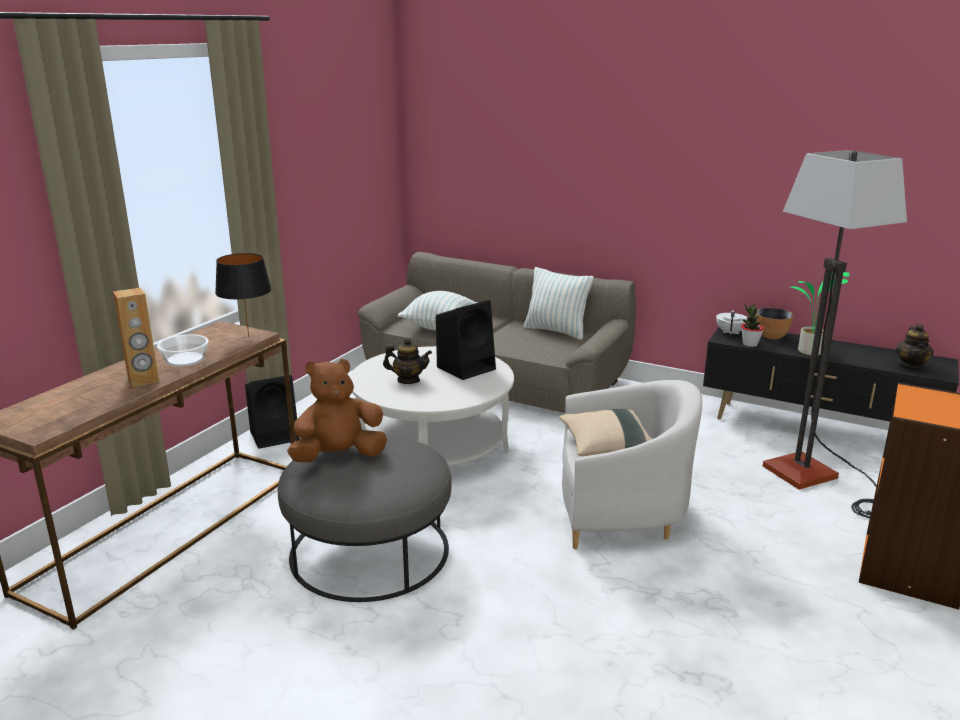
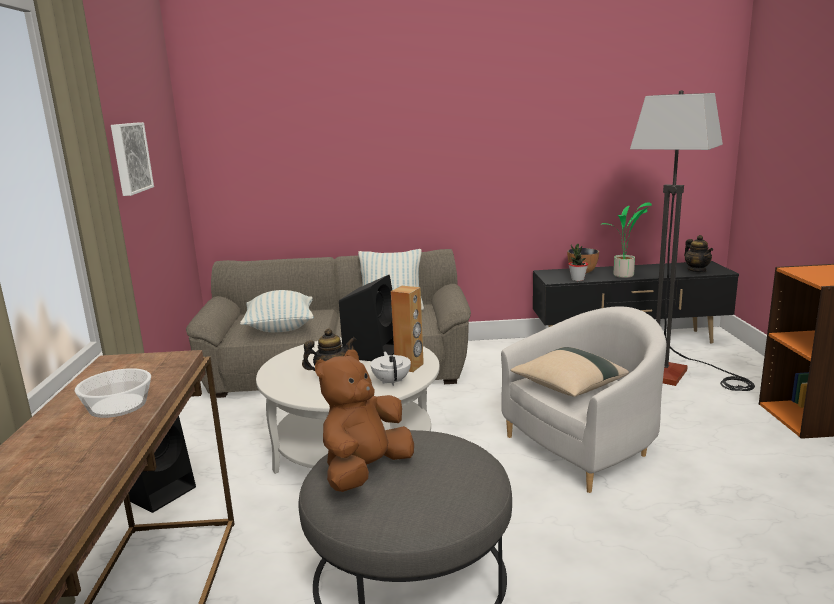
camera: 30 degrees left, 5 degrees down
brown speaker [113,288,159,387] -> brown speaker moved to [391,286,424,372]
black table lamp [215,253,271,337] -> none
white teapot [716,310,748,336] -> white teapot moved to [370,352,411,386]
none -> picture [111,122,154,196]

